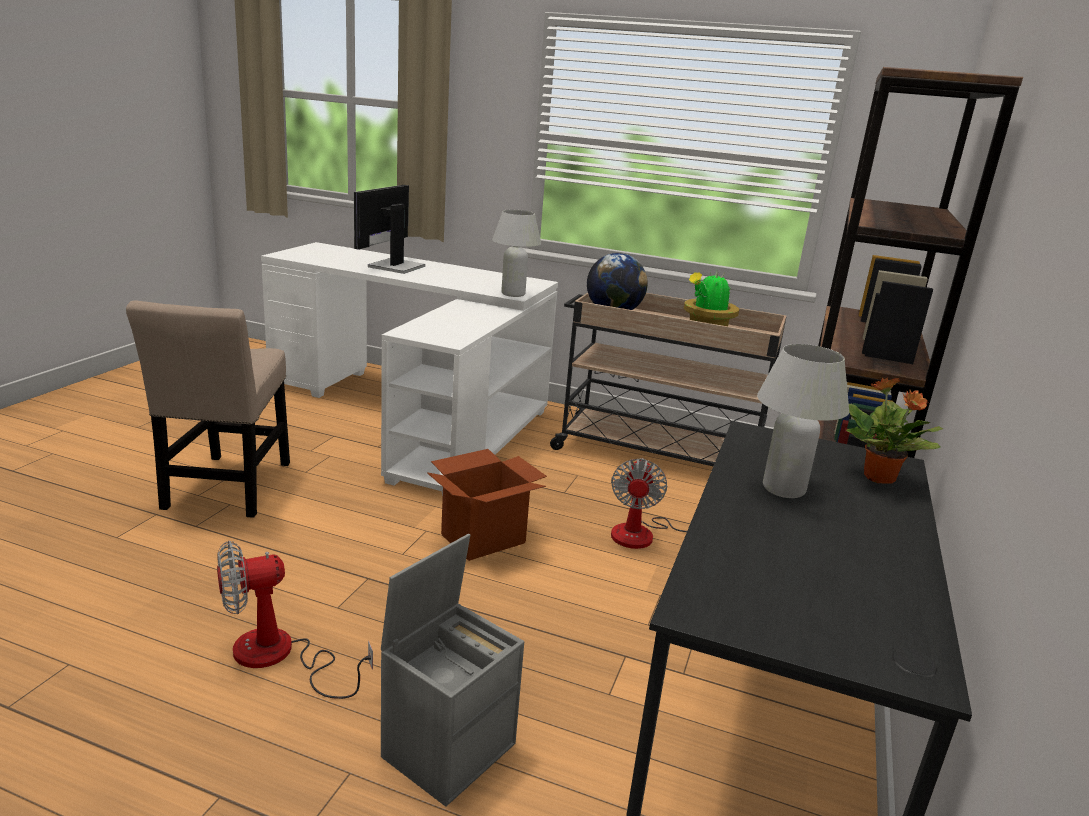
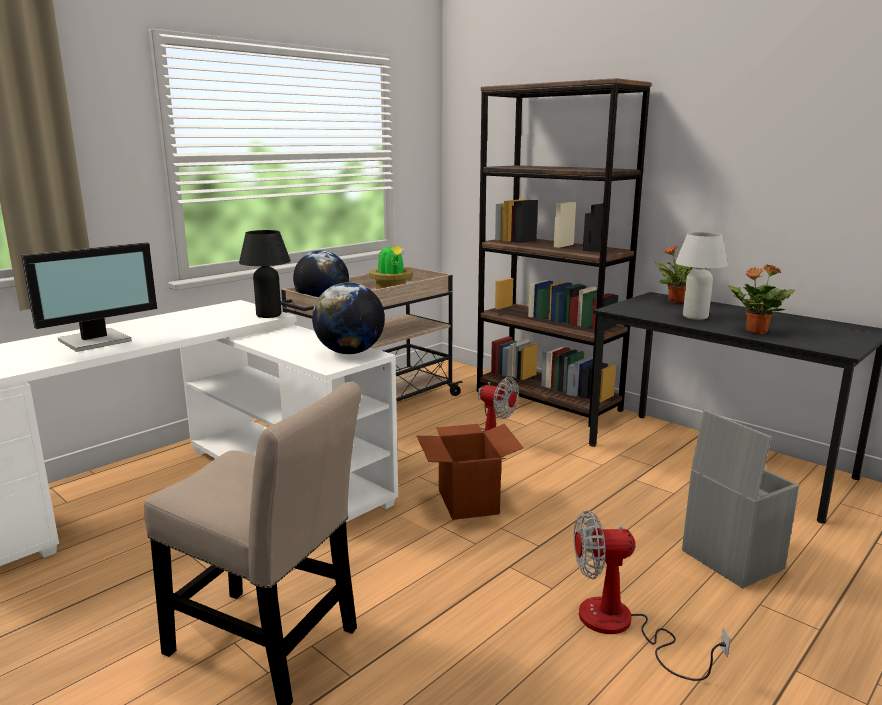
camera: 65 degrees left, 5 degrees down
fan [217,541,373,699] -> fan turned 90 degrees clockwise [574,510,731,681]
monitor [354,185,425,274] -> monitor turned 90 degrees counterclockwise [21,242,157,352]
white table lamp [492,210,541,297] -> black table lamp [239,230,291,318]
none -> globe [312,282,385,354]
none -> potted plant [728,264,795,334]

